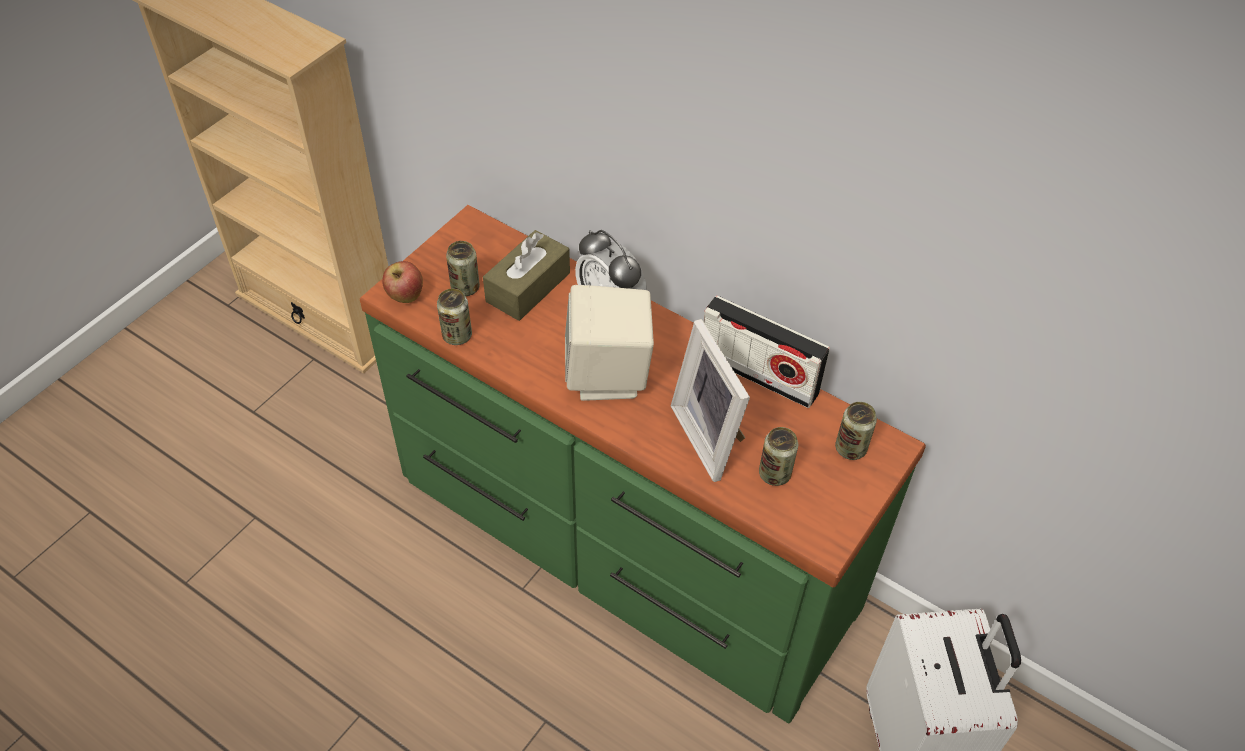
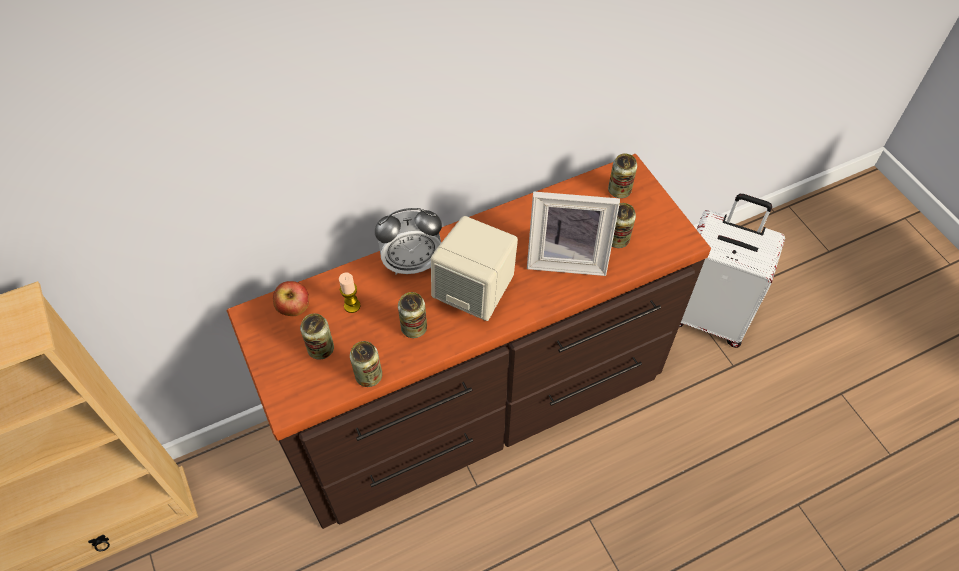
camera: 60 degrees left, 5 degrees up
green dresser [360,205,926,724] -> brown dresser [227,154,711,529]
apple [382,261,423,303] -> apple moved to [273,281,309,316]
brown tissue box [483,230,570,321] -> candle [339,272,361,313]
radio [703,296,830,408] -> none
none -> can [398,292,427,338]

